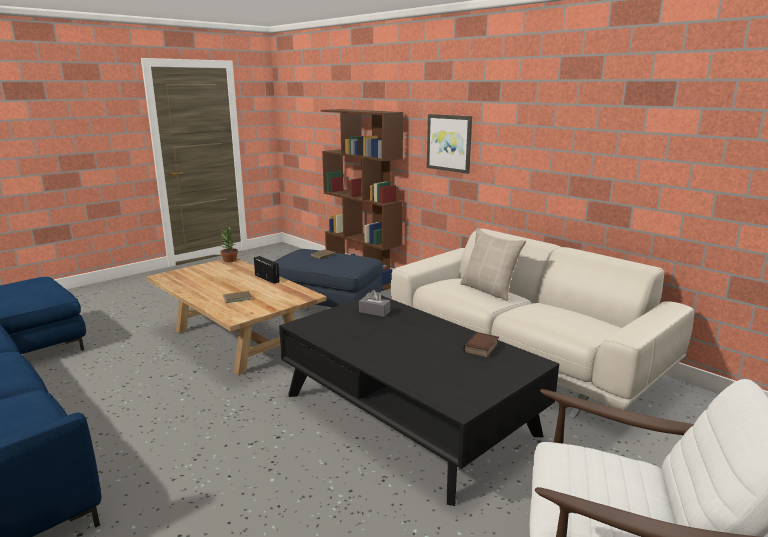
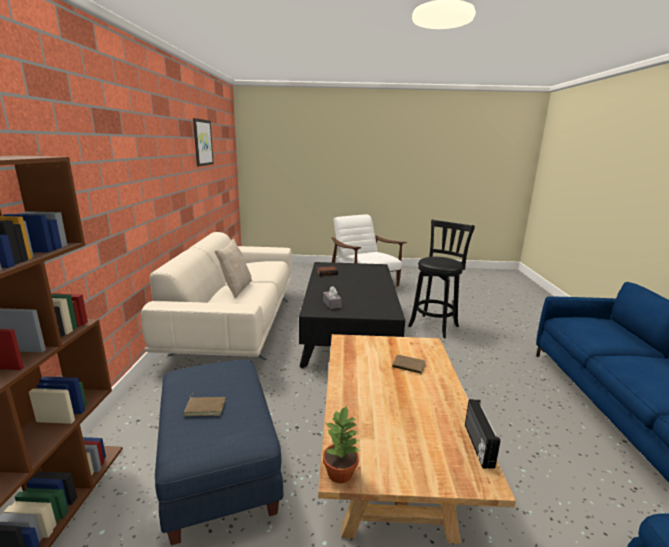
camera: 135 degrees left, 0 degrees up
radio [254,256,280,284] -> radio moved to [465,399,500,469]
picture [427,114,472,174] -> picture moved to [193,118,214,167]
none -> black stool [408,219,475,339]

